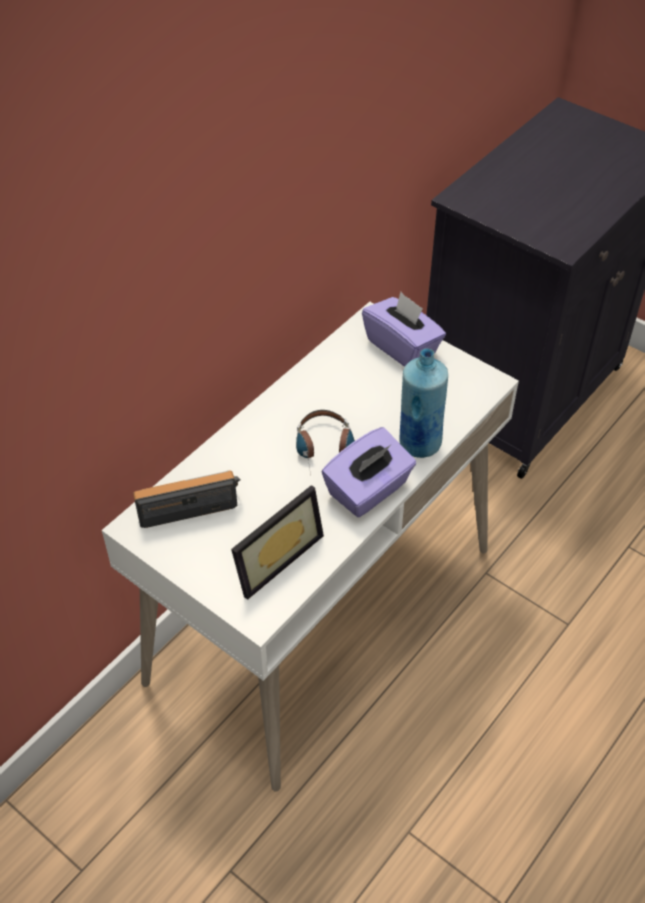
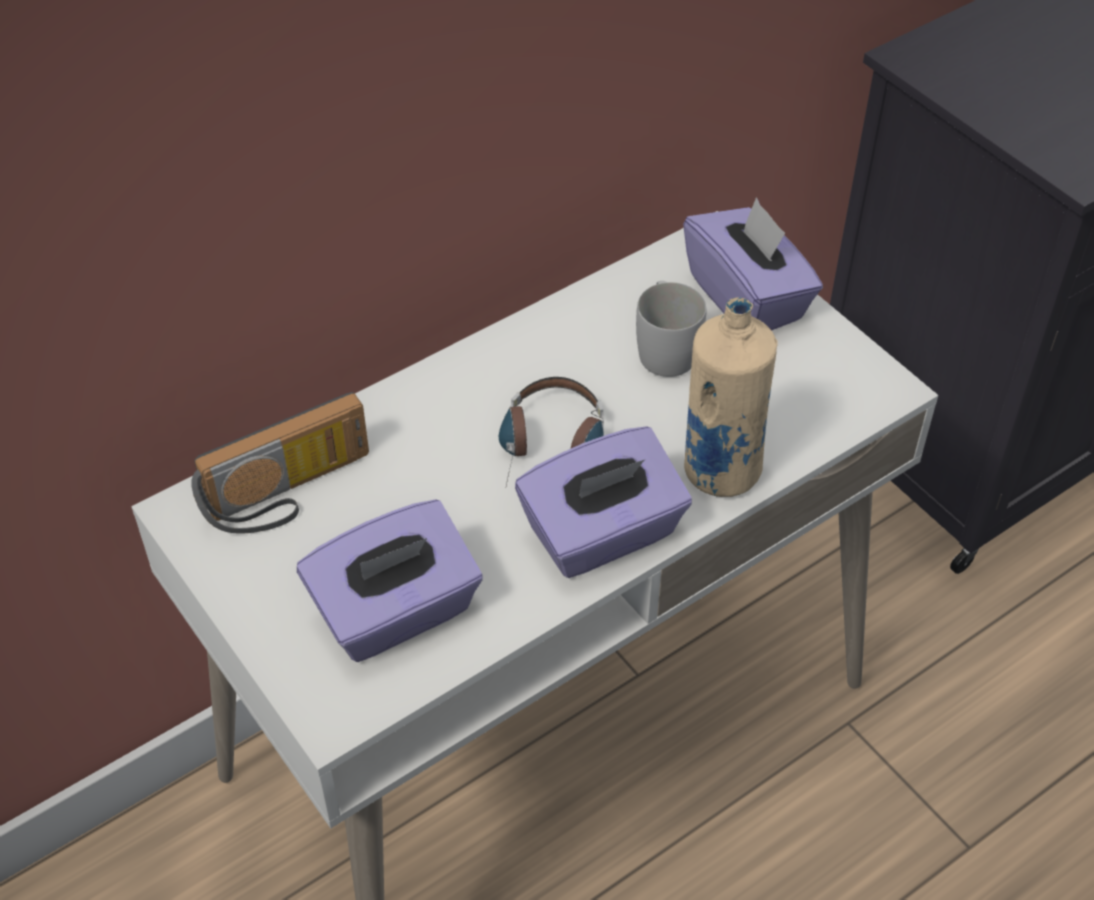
camera: 15 degrees right, 0 degrees up
radio [133,470,241,528] -> radio turned 150 degrees clockwise [191,392,369,534]
picture frame [231,485,324,599] -> purple tissue box [297,499,482,662]
blue bottle [399,348,448,458] -> beige bottle [684,297,778,497]
none -> white mug [636,281,707,377]

